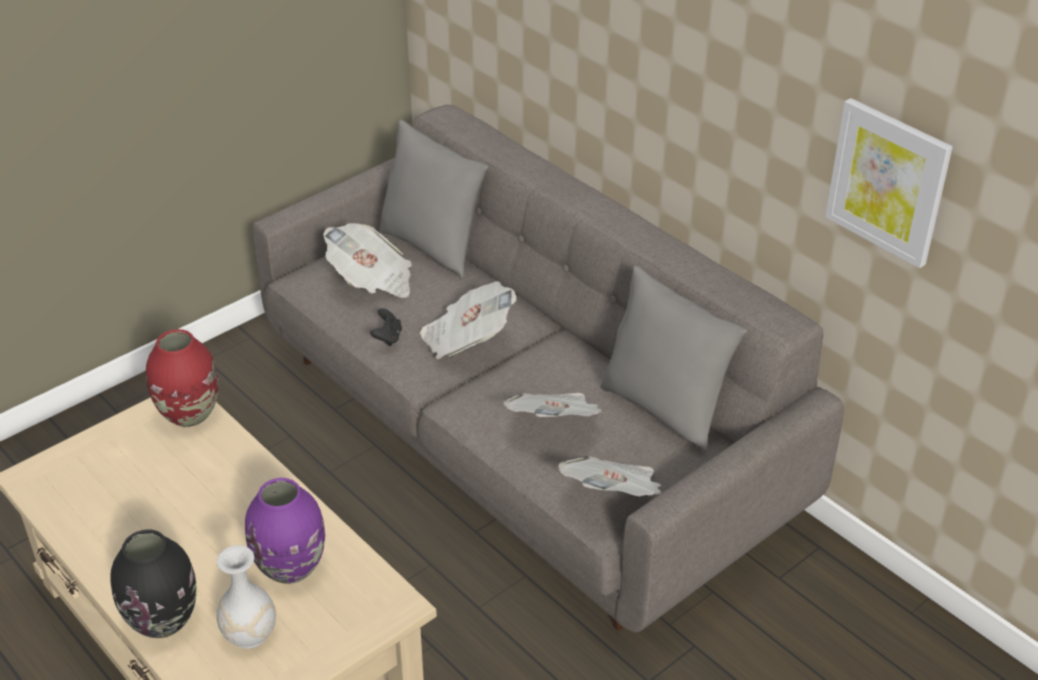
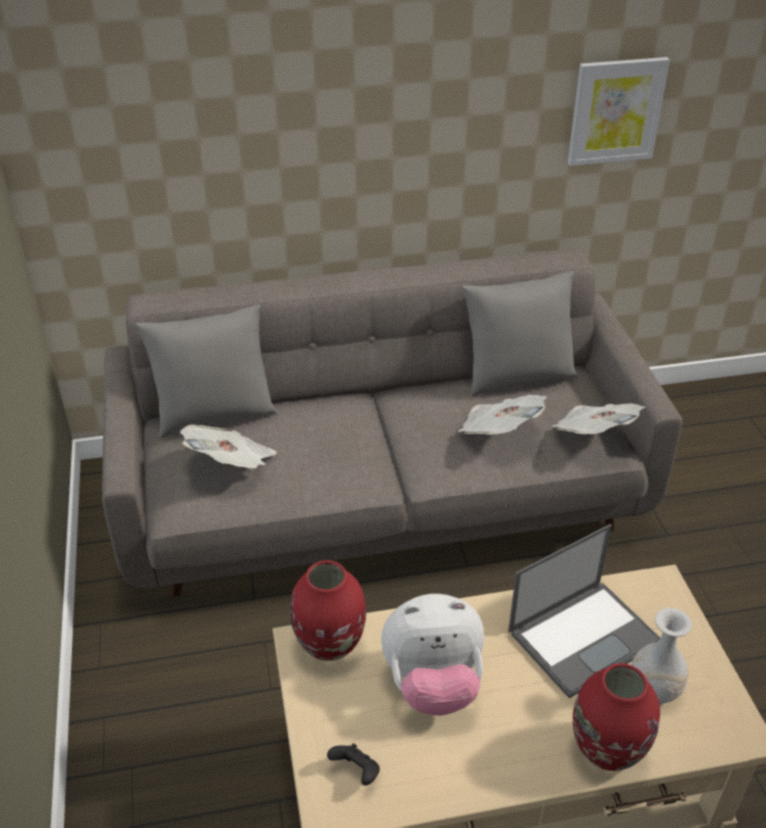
camera: 60 degrees left, 0 degrees up
black vase [110,530,197,638] -> red vase [573,663,660,771]
purple vase [245,478,325,584] -> laptop [508,524,660,698]
black game controller [370,308,402,346] -> black game controller moved to [327,743,380,785]
newspaper [420,281,517,359] -> none
none -> plush toy [381,594,484,716]

